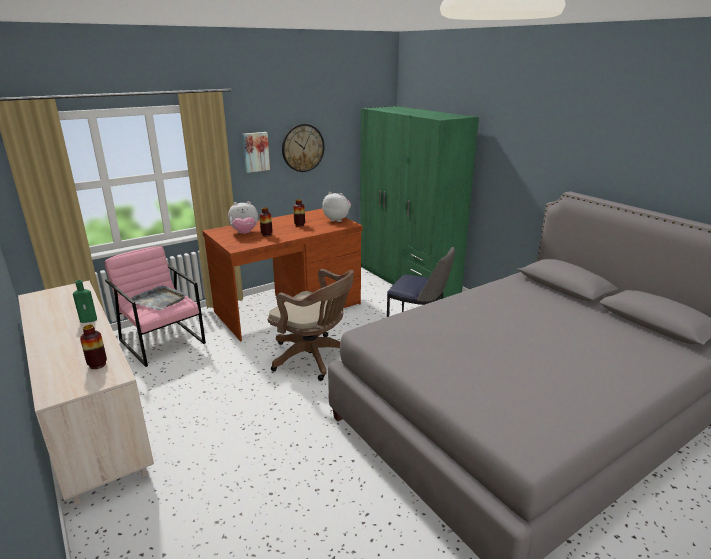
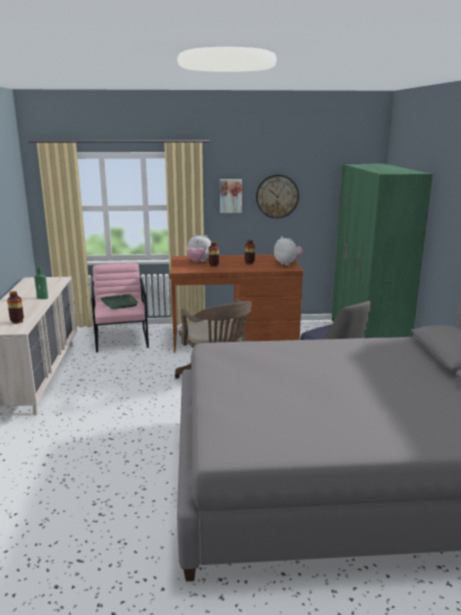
camera: 30 degrees right, 5 degrees down
grey tray [131,285,186,310] -> green tray [100,294,138,309]

